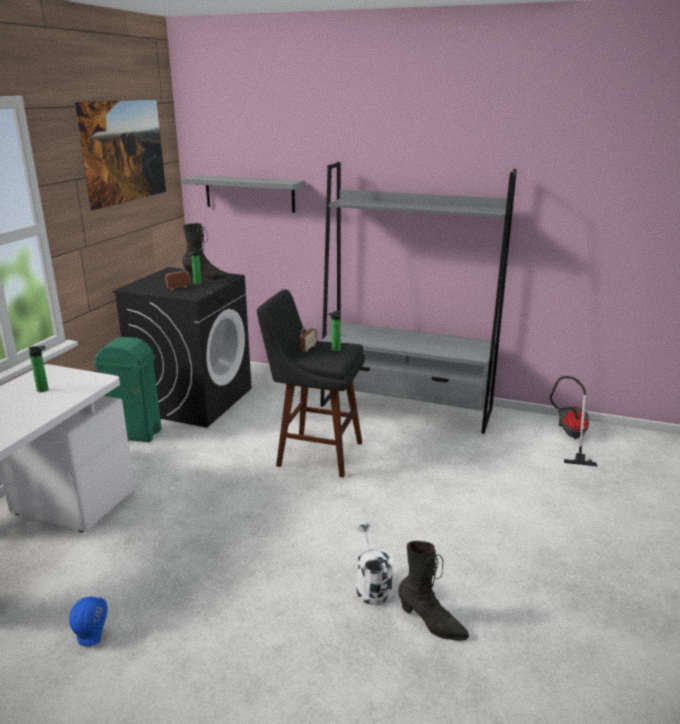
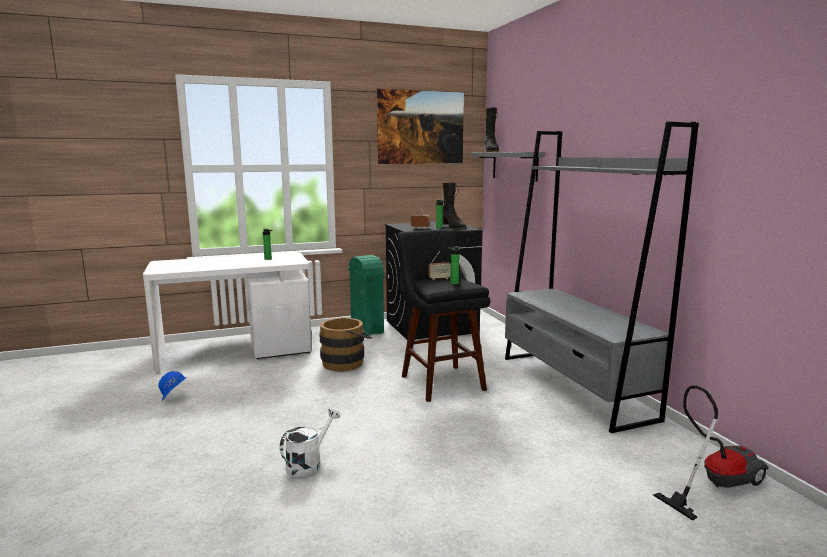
camera: 50 degrees right, 10 degrees down
black boot [398,541,469,641] -> black boot moved to [484,107,499,152]
none -> brown bucket [320,318,372,371]

